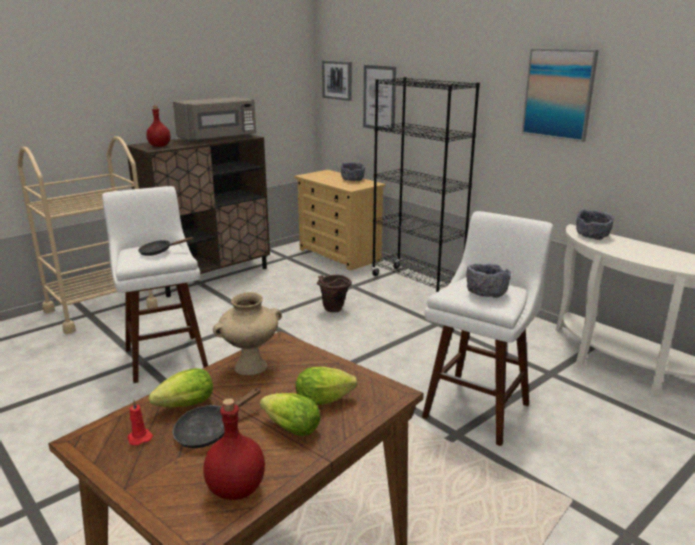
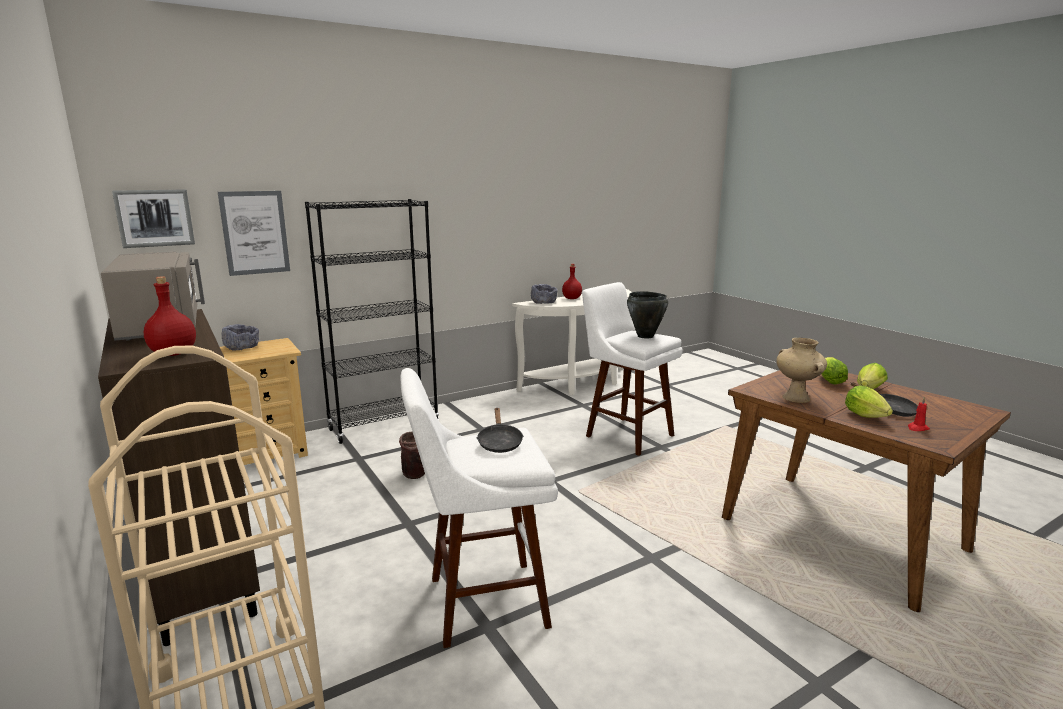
camera: 80 degrees left, 5 degrees down
red bottle [203,398,265,500] -> red bottle moved to [562,264,582,299]
grey bowl [466,264,511,298] -> black cooking pot [627,291,668,338]
picture [522,48,599,142] -> none

